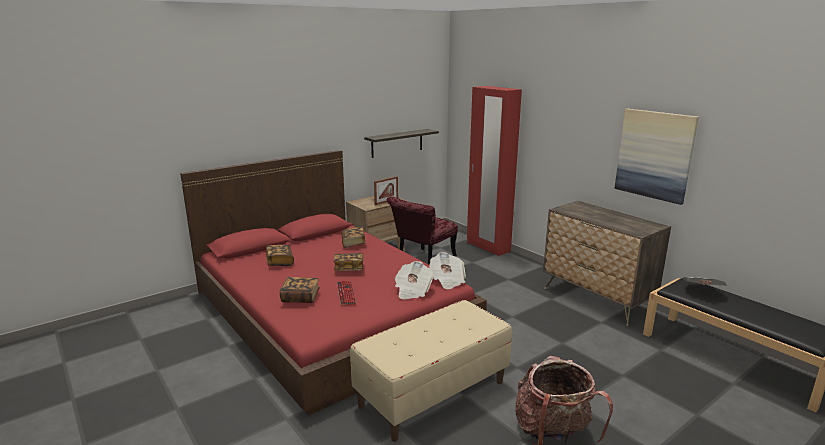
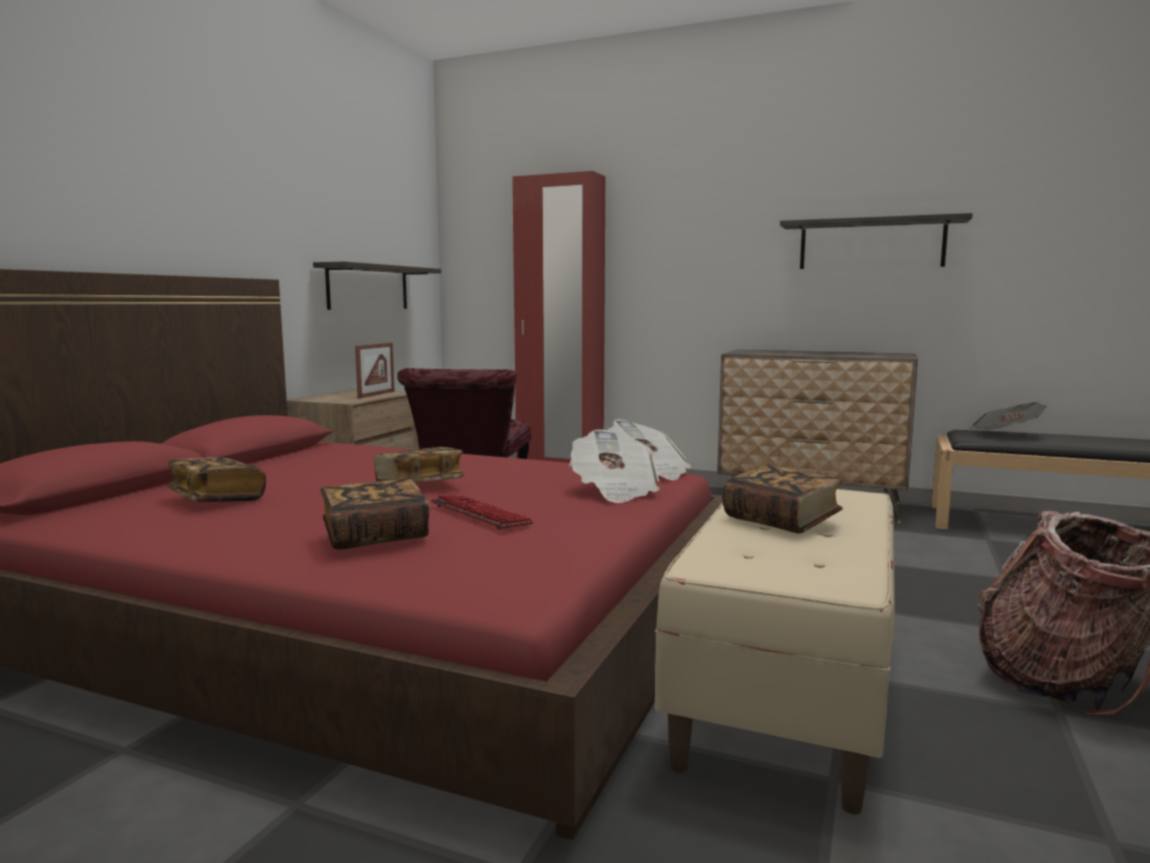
camera: 30 degrees left, 10 degrees down
book [341,227,366,248] -> book moved to [722,465,843,534]
picture [615,109,699,205] -> shelf [780,213,973,269]

